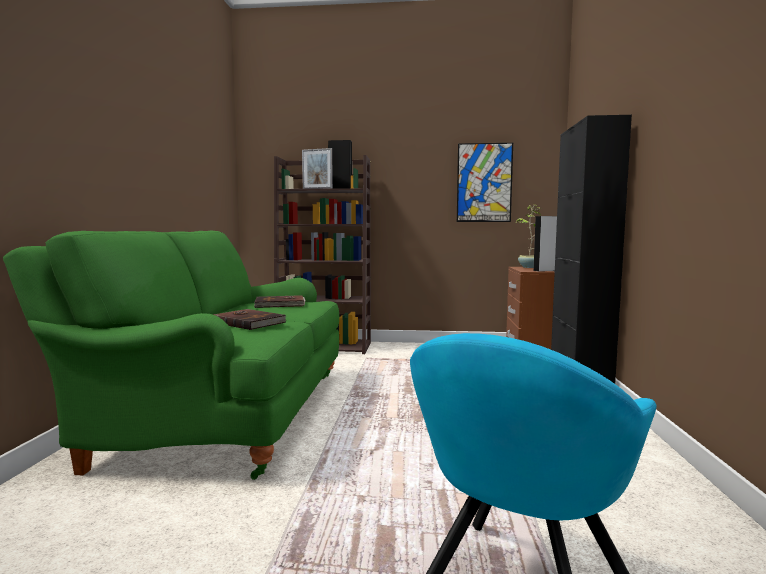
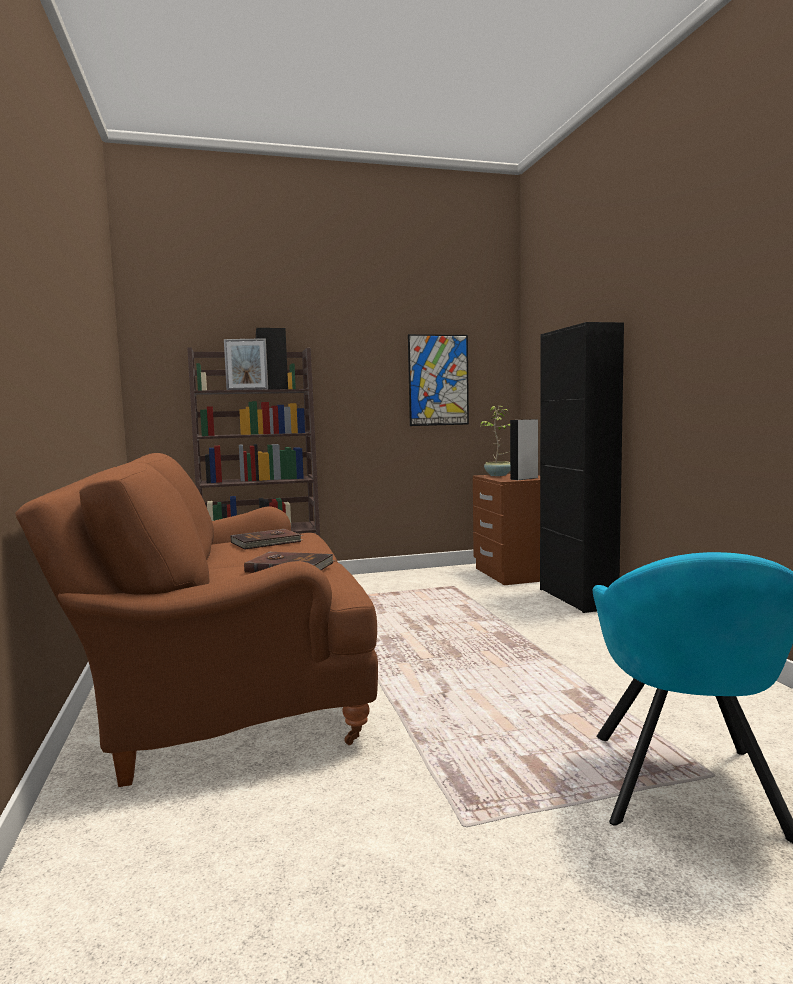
camera: 20 degrees left, 0 degrees up
green sofa [3,230,339,480] -> brown sofa [15,453,378,787]

